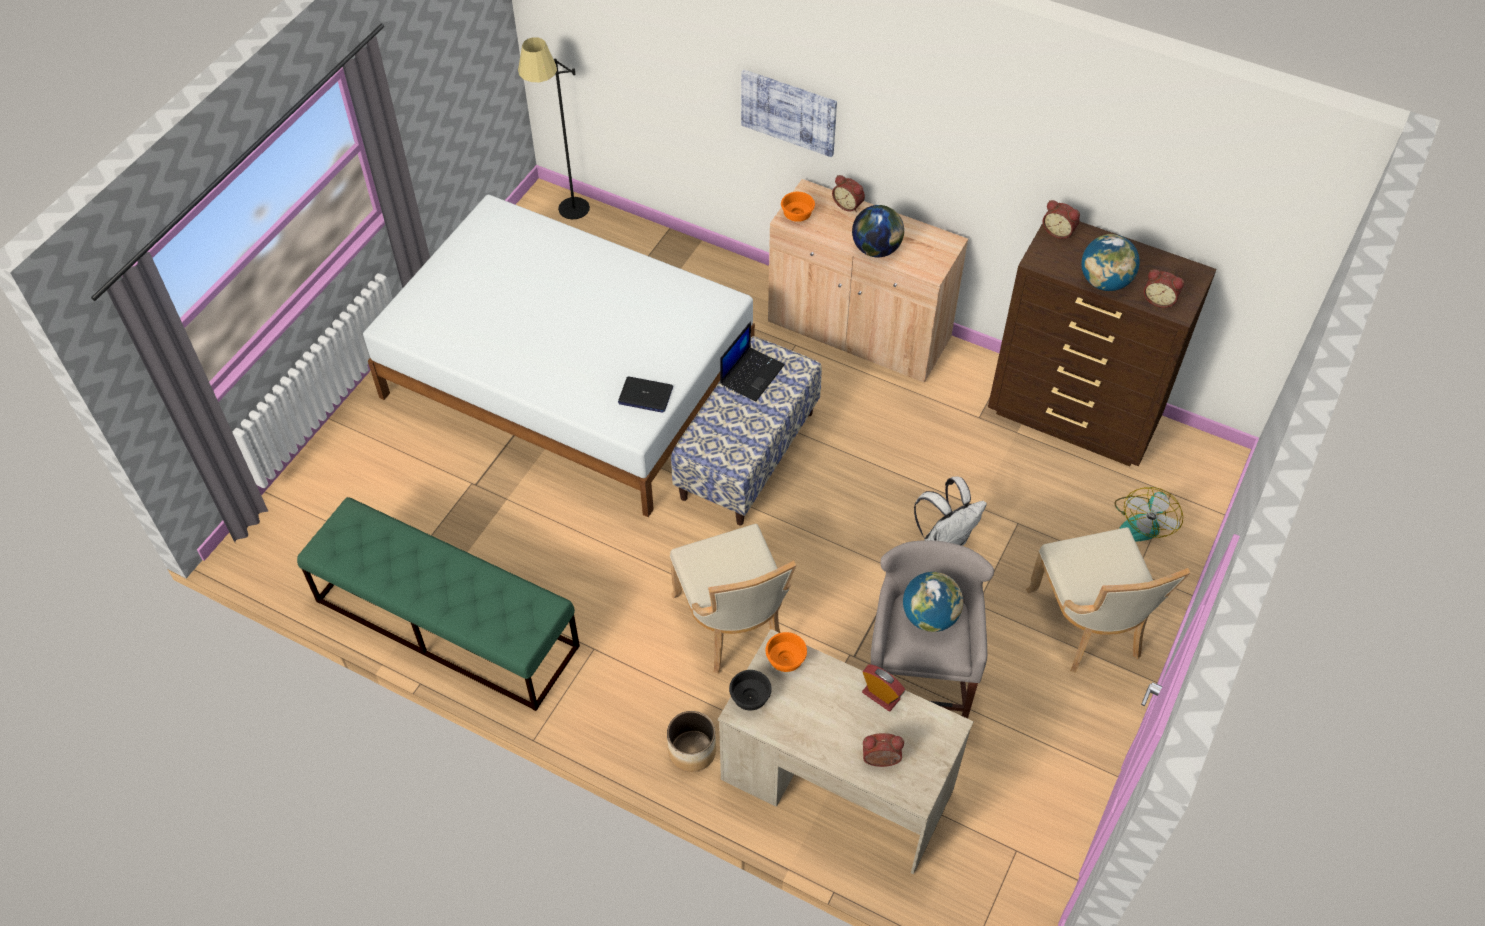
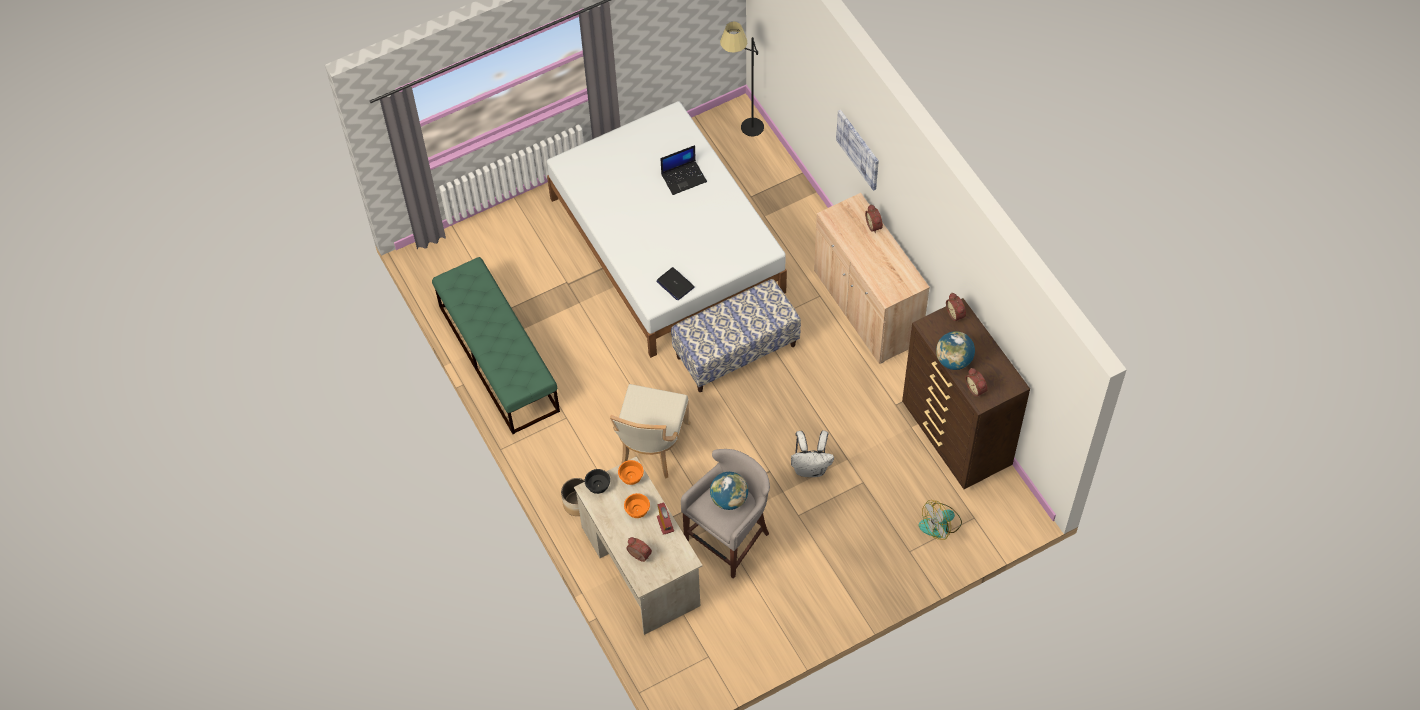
camera: 35 degrees right, 5 degrees up
laptop [720,321,785,402] -> laptop moved to [661,145,707,195]
orange bowl [781,192,815,222] -> orange bowl moved to [624,493,650,518]
globe [852,205,904,257] -> none
beige chair [1026,527,1190,673] -> none

